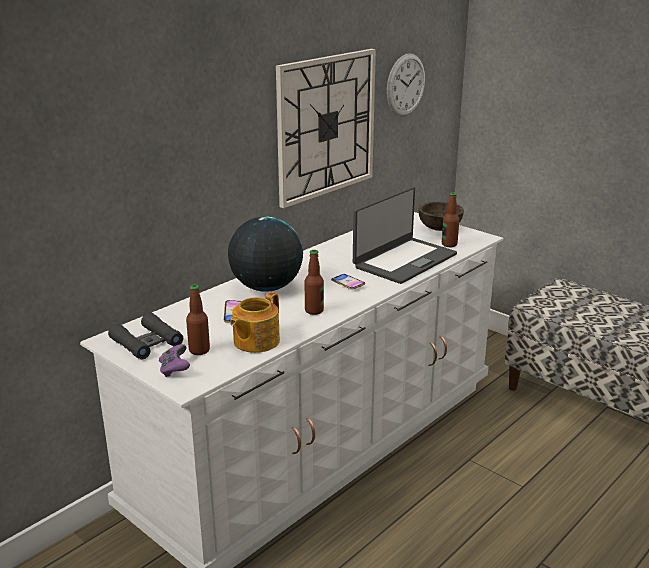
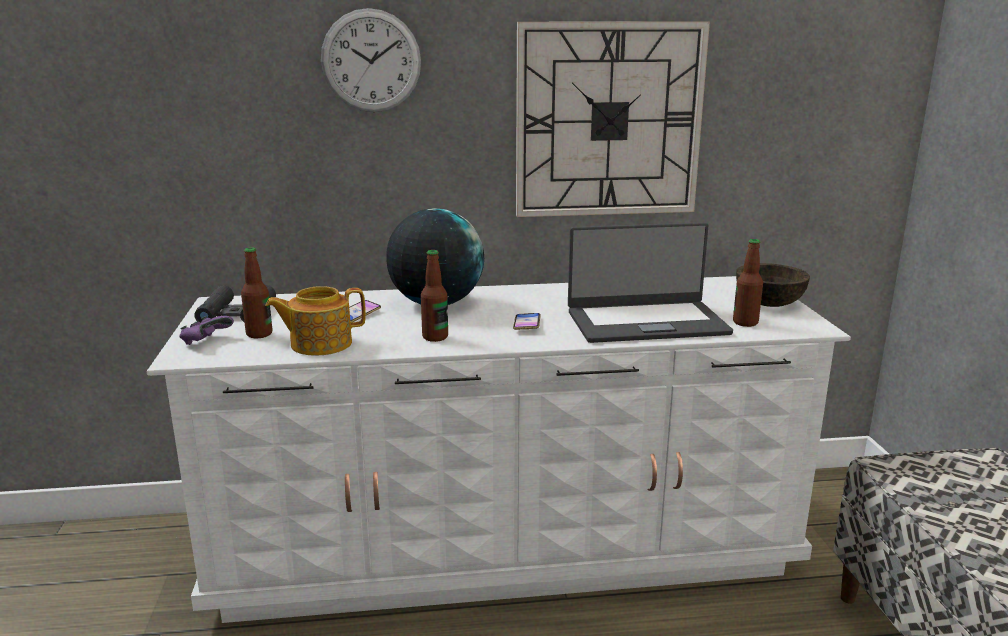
camera: 40 degrees right, 5 degrees down
wall clock [387,54,425,116] -> wall clock moved to [321,8,421,112]

